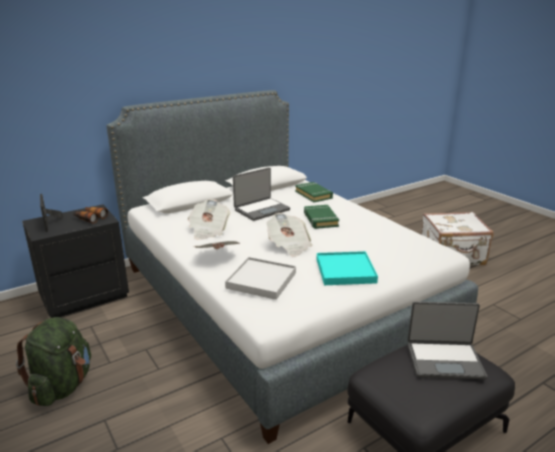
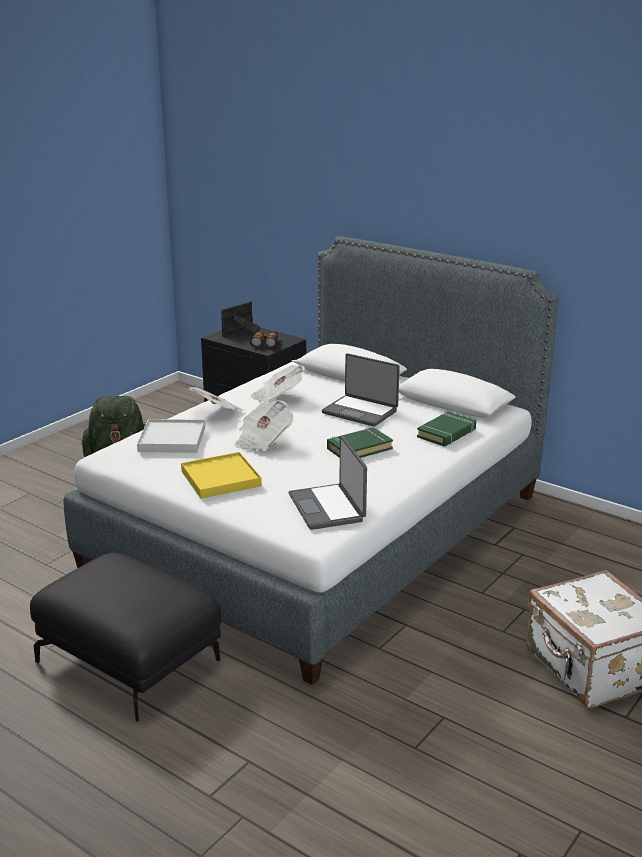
camera: 70 degrees right, 0 degrees up
turquoise tray [316,251,378,285] -> yellow tray [181,452,262,499]
laptop [408,301,487,379] -> laptop moved to [289,436,367,530]

